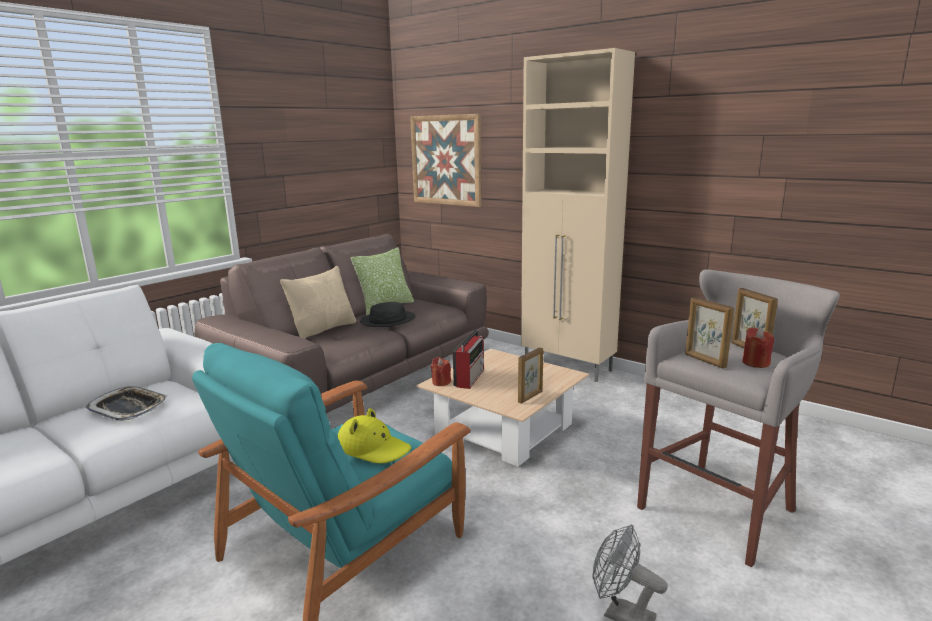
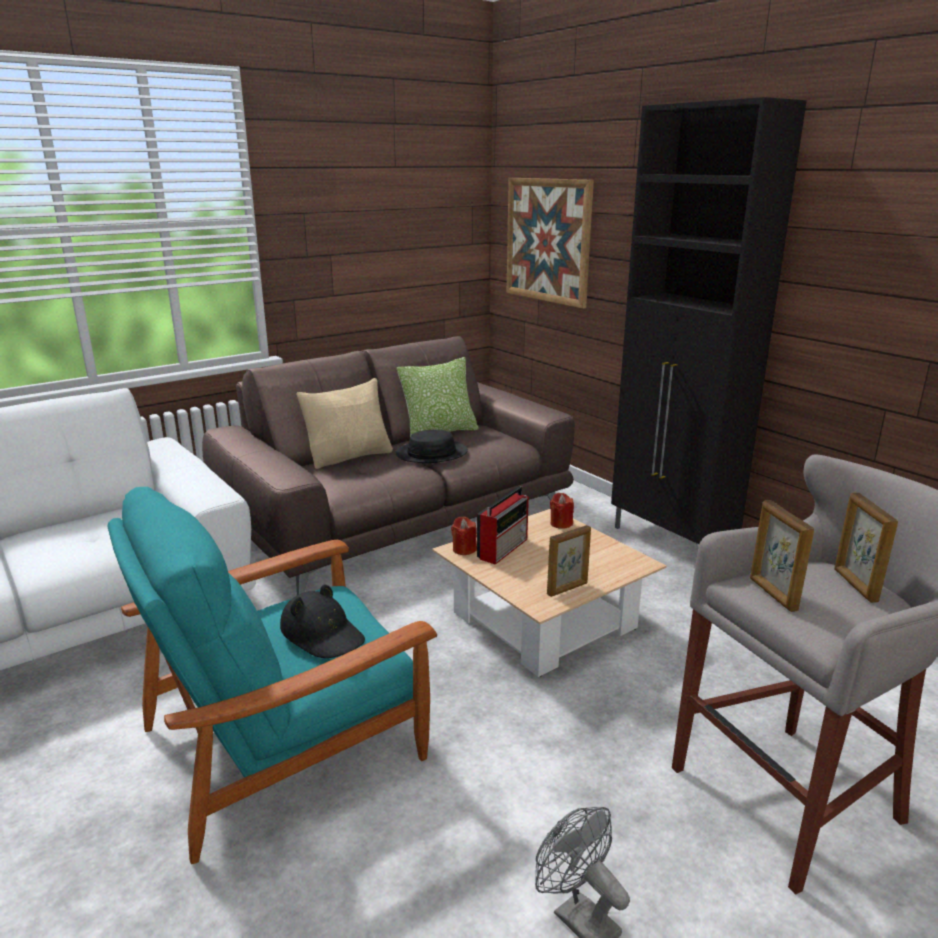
camera: 15 degrees right, 5 degrees up
tray [85,386,168,421] -> none
yellow hat [337,408,411,464] -> black hat [280,584,365,658]
beige cabinet [521,48,635,382] -> black cabinet [611,97,807,544]
red candle [742,327,774,368] -> red candle moved to [550,493,574,529]

